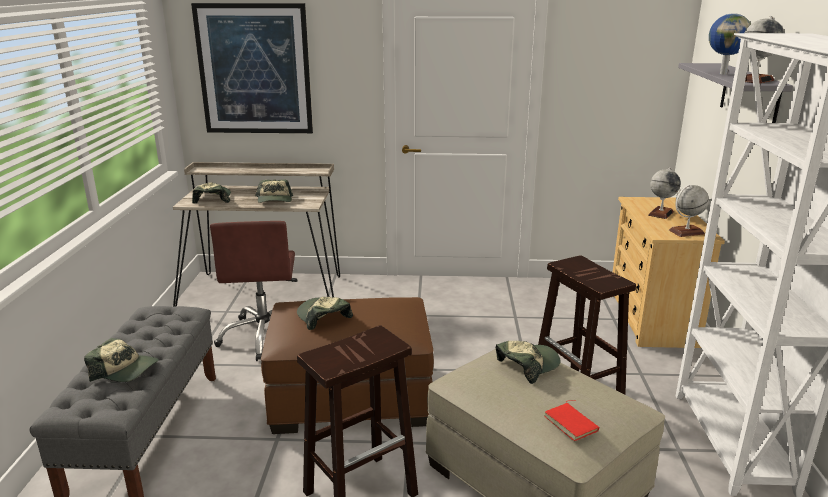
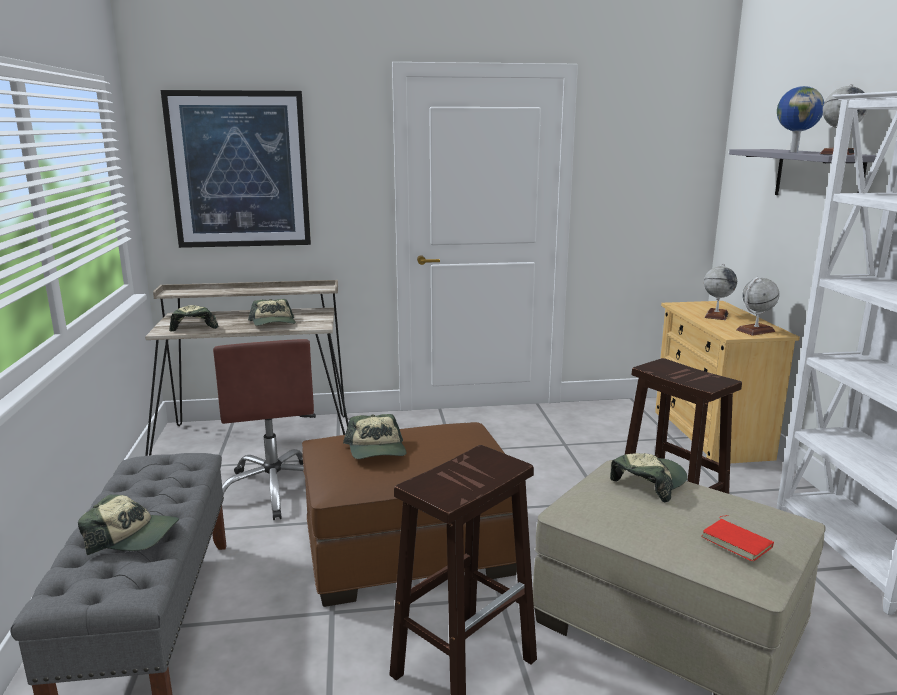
camera: 10 degrees left, 5 degrees down
cap [297,297,353,330] -> cap turned 150 degrees counterclockwise [343,414,406,459]

